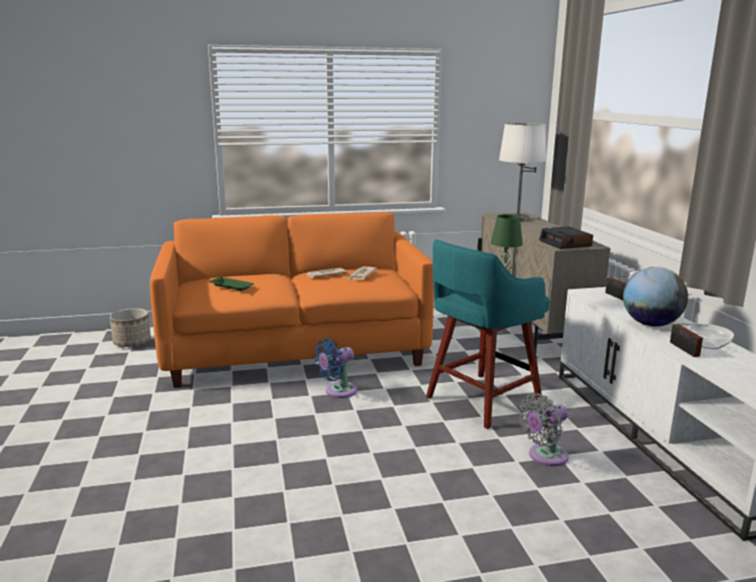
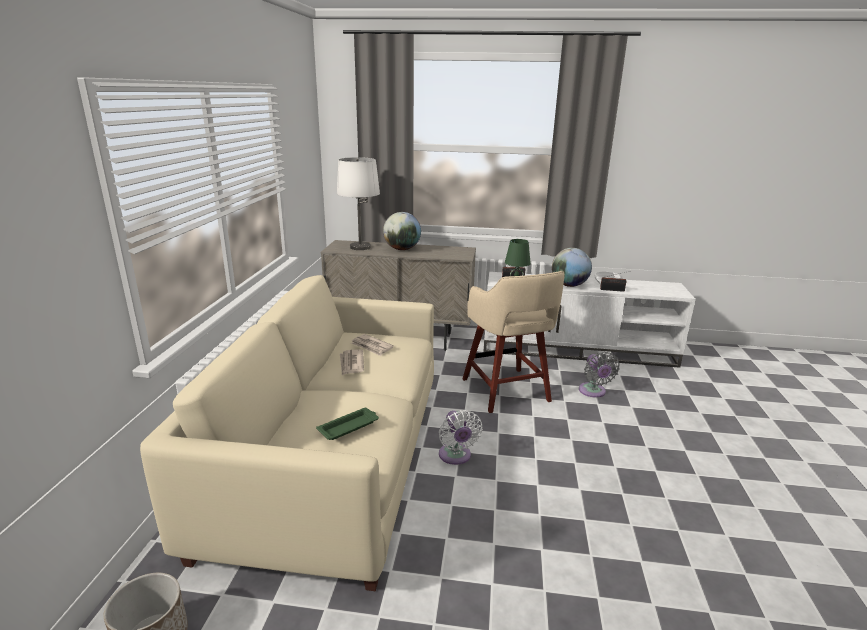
camera: 70 degrees left, 5 degrees up
orange sofa [150,212,434,388] -> beige sofa [140,275,434,591]
blue fan [314,338,357,398] -> white fan [439,410,483,465]
turquoise stool [426,240,550,429] -> beige stool [462,271,565,413]
alarm clock [539,226,593,249] -> none
none -> globe [383,212,421,250]

